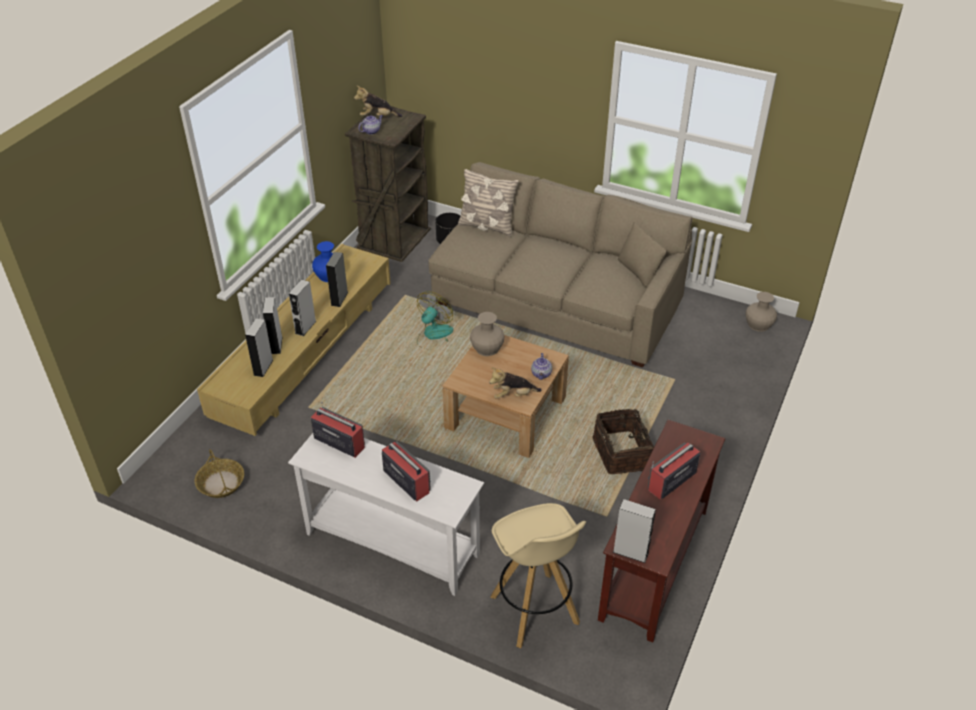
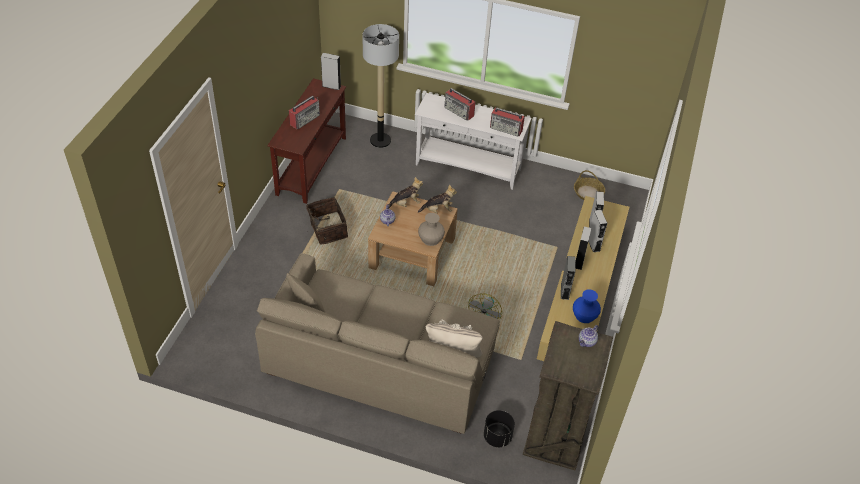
camera: 170 degrees right, 5 degrees up
plush toy [354,86,402,117] -> plush toy moved to [418,184,457,213]
beige stool [490,503,586,648] -> floor lamp [362,24,399,148]
beige vase [745,292,777,332] -> none

